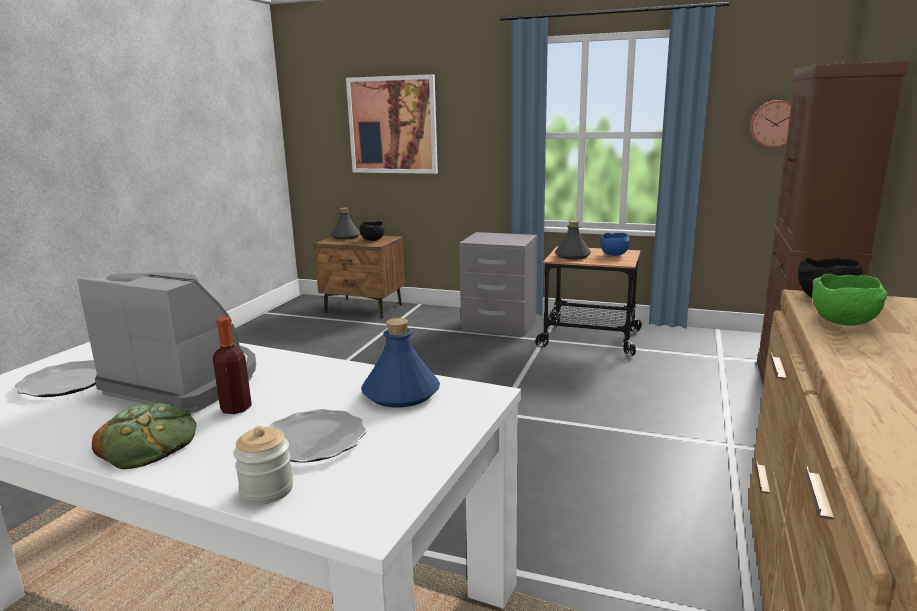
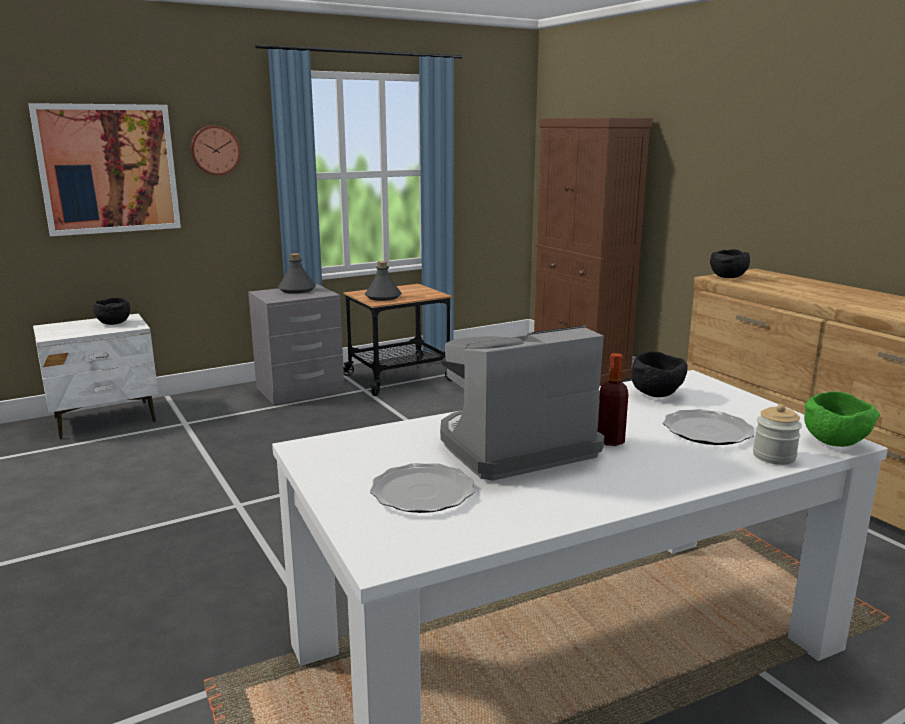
camera: 50 degrees left, 0 degrees up
bread [92,403,197,470] -> none
brown nightstand [314,234,405,318] -> white nightstand [33,314,158,439]
grey bottle [331,207,360,240] -> grey bottle moved to [278,253,316,294]
blue bottle [361,318,440,407] -> black bowl [631,351,688,397]
blue bowl [600,233,630,256] -> none
wall clock [750,100,791,148] -> wall clock moved to [190,125,241,175]
green bowl [812,274,888,326] -> green bowl moved to [804,392,880,447]

